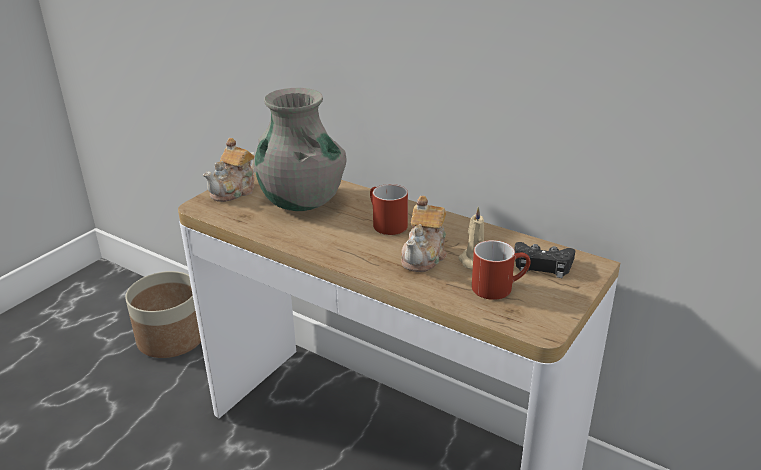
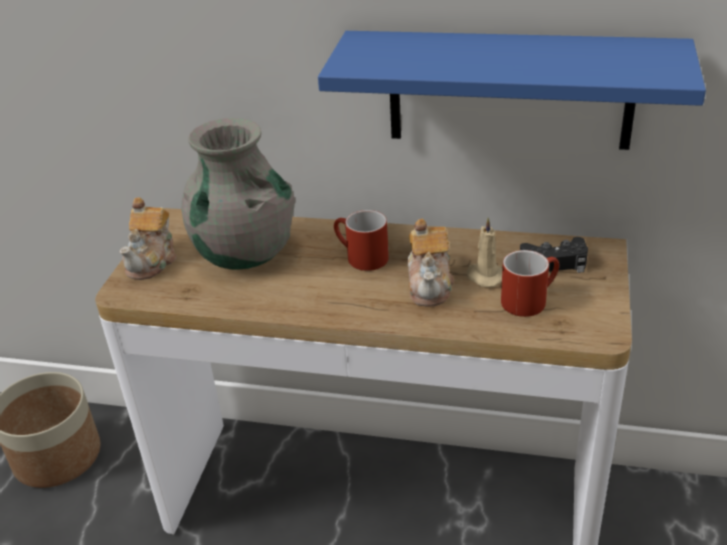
camera: 20 degrees left, 5 degrees up
none -> blue shelf [318,31,706,150]

